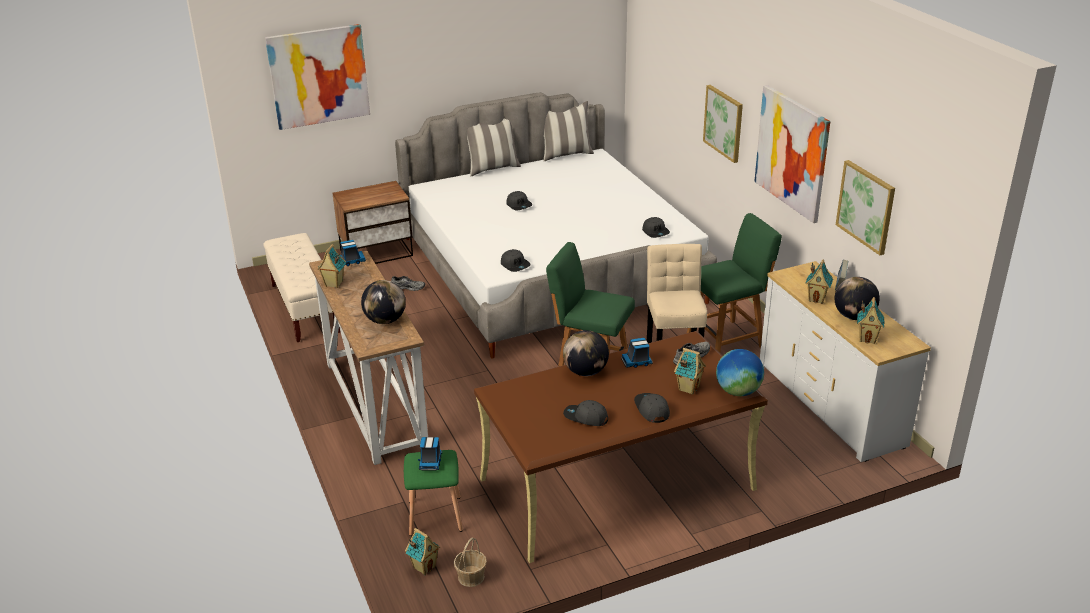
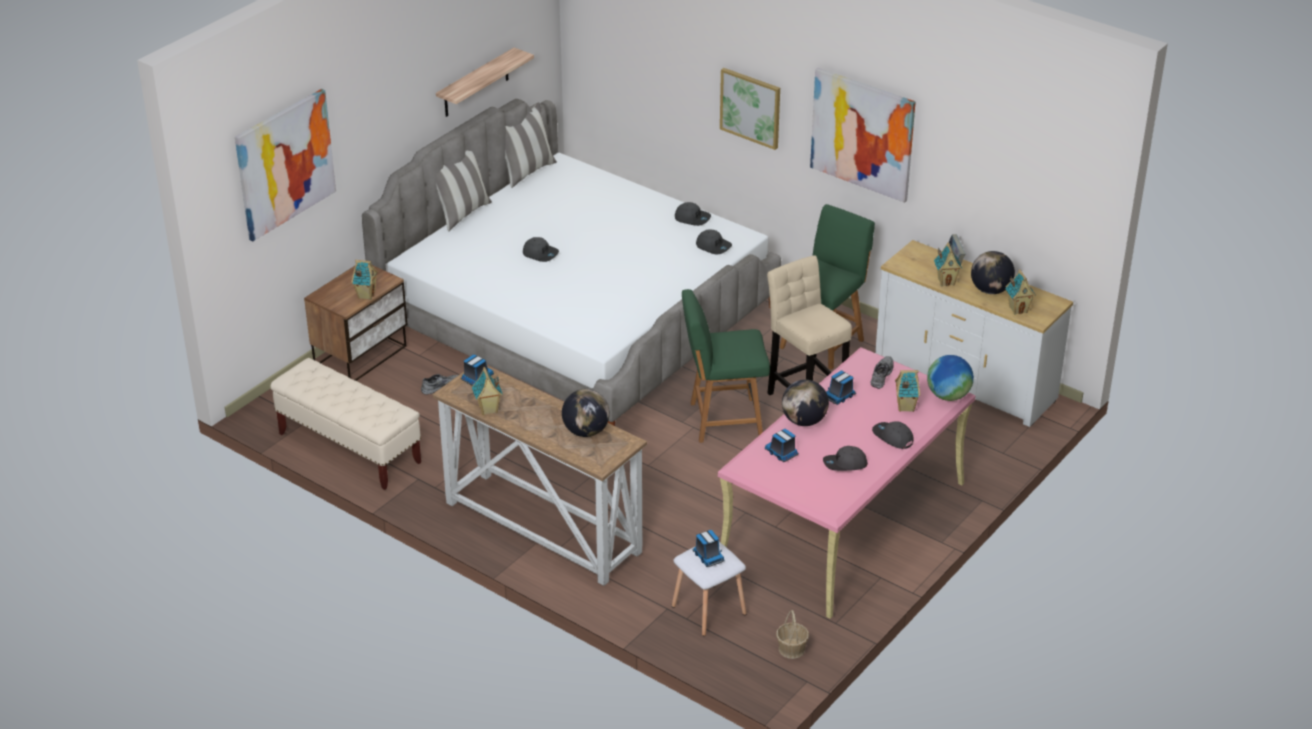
camera: 30 degrees left, 5 degrees up
green stool [404,450,463,536] -> white stool [672,542,747,636]
toy house [405,528,441,575] -> toy house moved to [351,260,378,300]
brown desk [474,331,768,563] -> pink desk [718,347,976,619]
grey cap [501,249,531,272] -> grey cap moved to [675,202,711,226]
picture [836,160,895,255] -> none
none -> shelf [436,48,534,117]
none -> toy truck [765,429,799,462]

